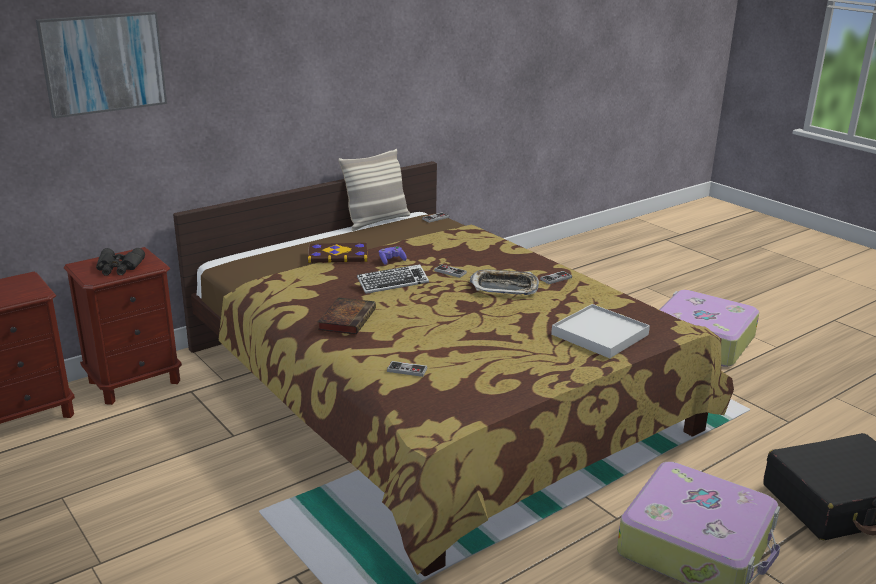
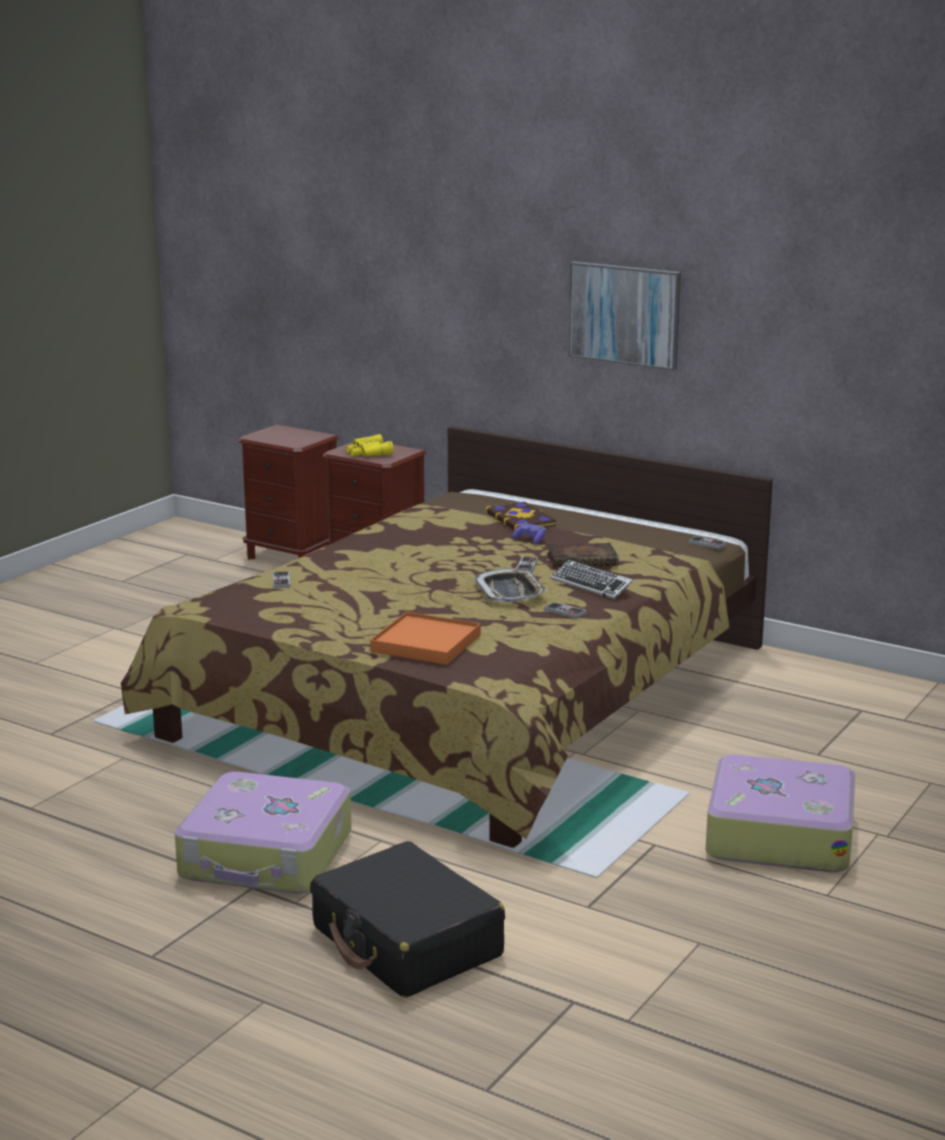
camera: 70 degrees right, 5 degrees down
picture [36,11,167,118] -> picture moved to [568,262,681,371]
black binoculars [96,248,145,276] -> yellow binoculars [346,434,394,456]
book [318,297,376,335] -> book moved to [546,543,619,567]
pillow [338,149,410,231] -> none
keyboard [357,264,429,294] -> keyboard moved to [550,560,633,599]
white tray [551,304,650,358] -> orange tray [370,612,481,665]

